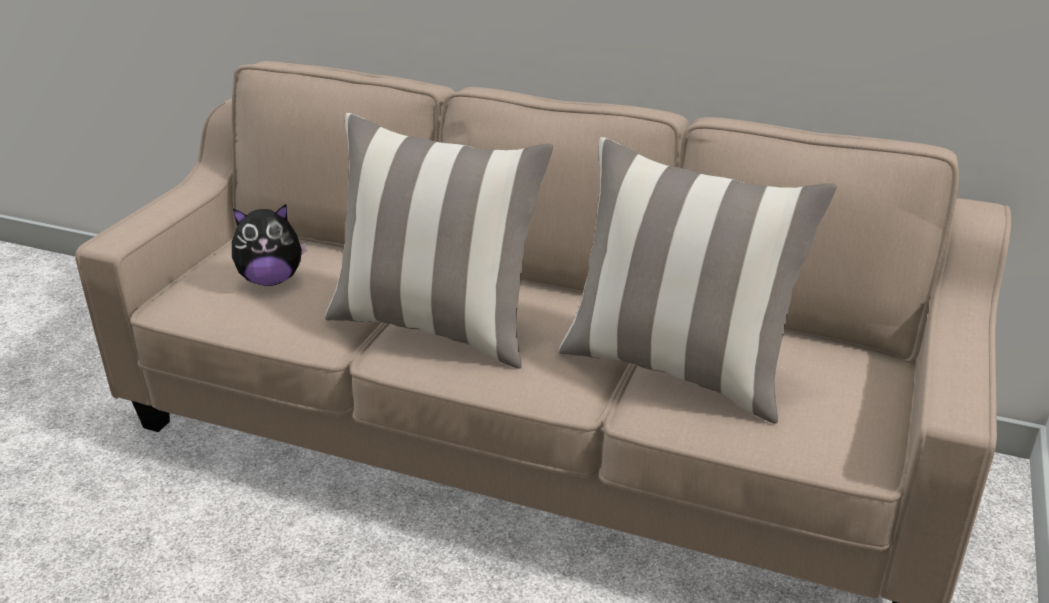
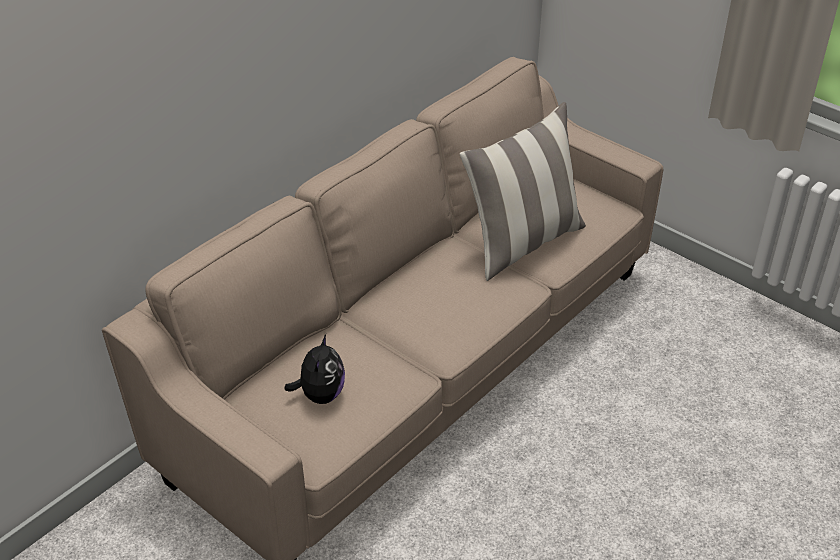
camera: 70 degrees left, 10 degrees up
pillow [325,113,553,369] -> none

